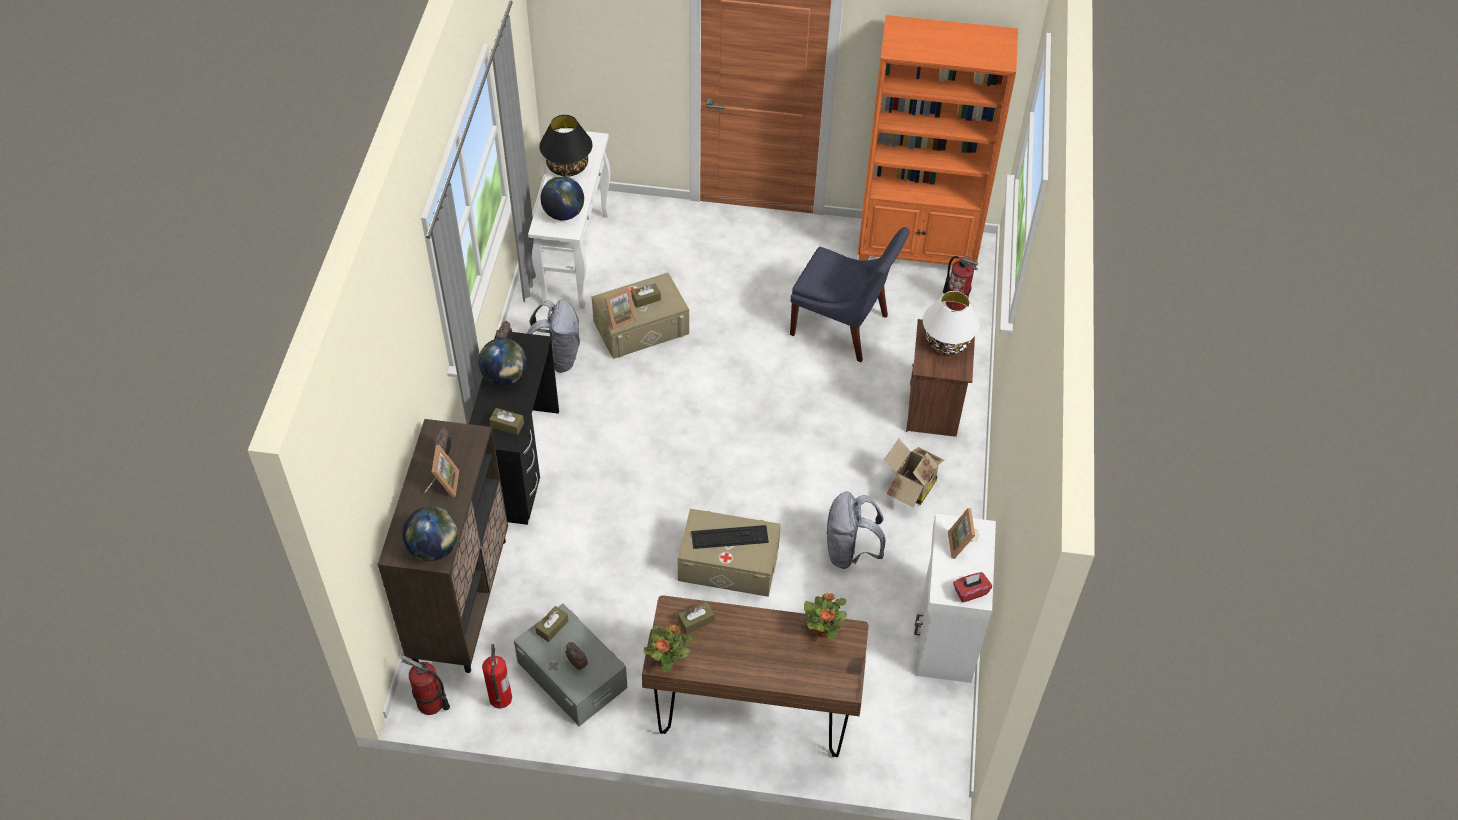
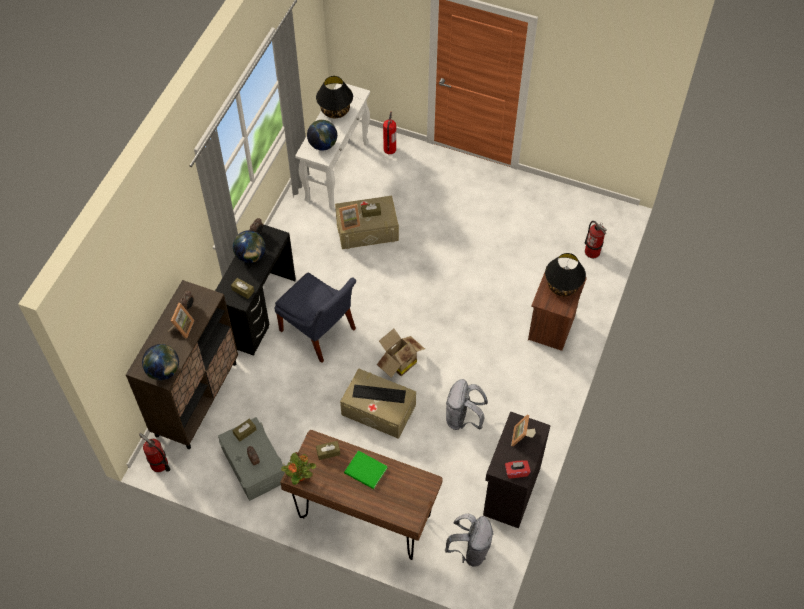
camera: 15 degrees right, 5 degrees up
fire extinguisher [482,644,512,709] -> fire extinguisher moved to [383,112,396,154]
grey backpack [527,300,580,373] -> grey backpack moved to [445,514,494,567]
blue chair [790,227,910,362] -> blue chair moved to [274,273,356,363]
potted plant [804,592,847,640] -> none
orange bookcase [857,15,1018,267] -> none
cardboard box [885,439,944,507] -> cardboard box moved to [377,329,425,378]
white cabinet [914,514,996,683] -> black cabinet [483,411,551,528]
white table lamp [923,291,980,355] -> black table lamp [545,253,586,296]
none -> green book [344,450,388,489]

